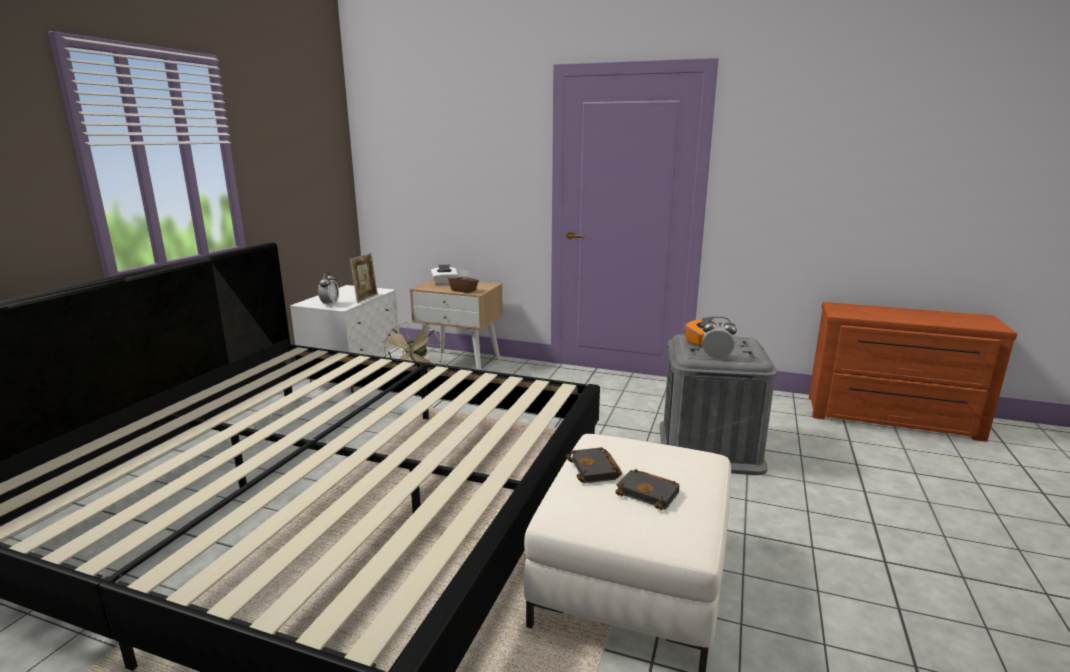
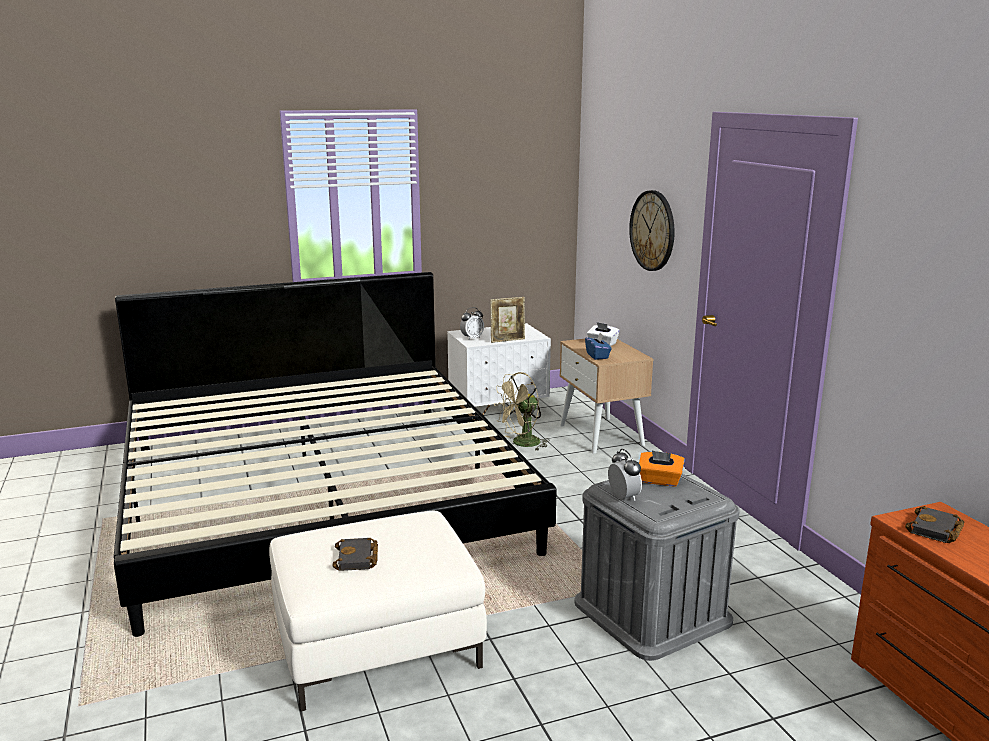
camera: 50 degrees right, 0 degrees up
brown tissue box [448,270,479,293] -> blue tissue box [585,333,612,360]
black book [566,447,622,483] -> black book moved to [905,506,964,543]
none -> wall clock [629,190,674,271]

